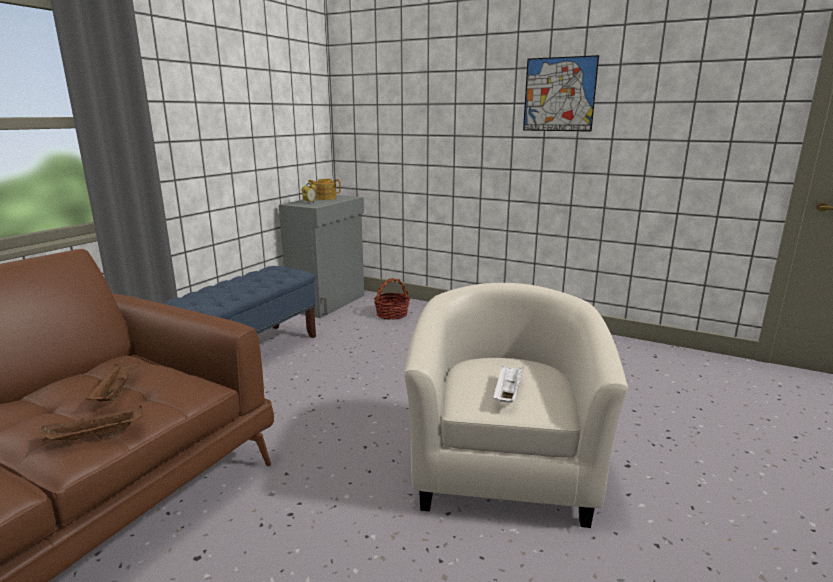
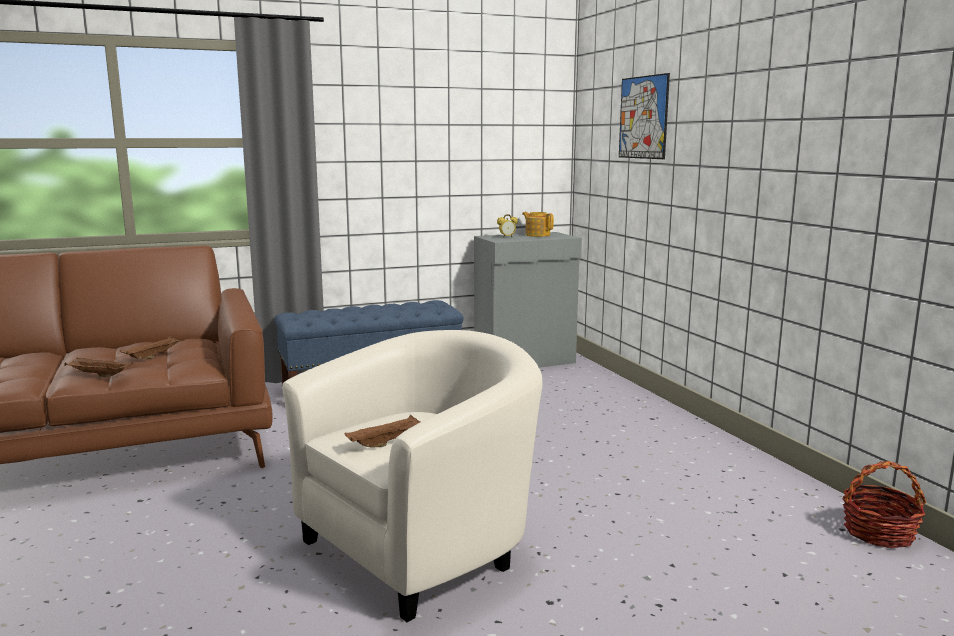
camera: 40 degrees right, 5 degrees down
basket [373,278,410,320] -> basket moved to [842,461,926,548]
white tray [493,365,524,403] -> brown tray [345,415,420,447]
picture [523,55,599,132] -> picture moved to [619,73,670,159]

